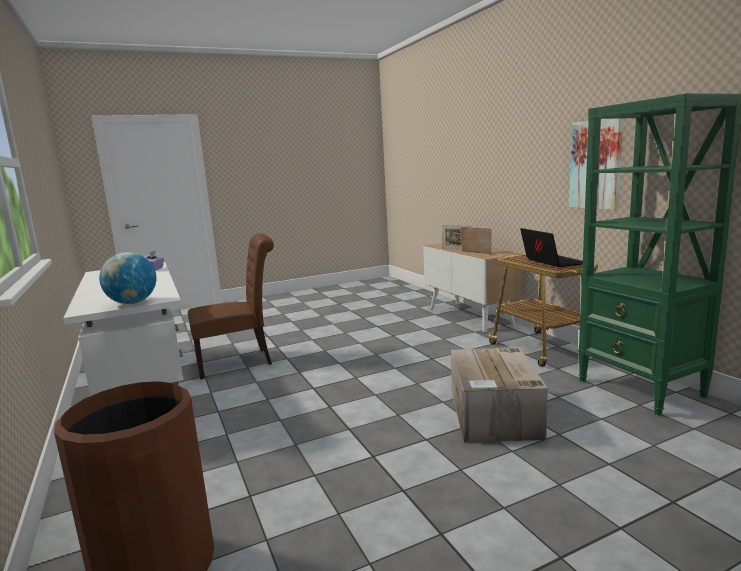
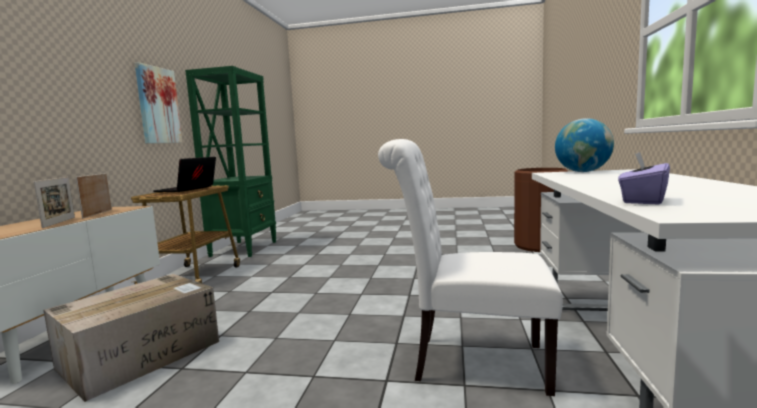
camera: 145 degrees left, 5 degrees down
brown chair [188,233,274,379] -> white chair [378,139,563,396]
cardboard box [451,347,548,442] -> cardboard box moved to [43,274,219,402]

